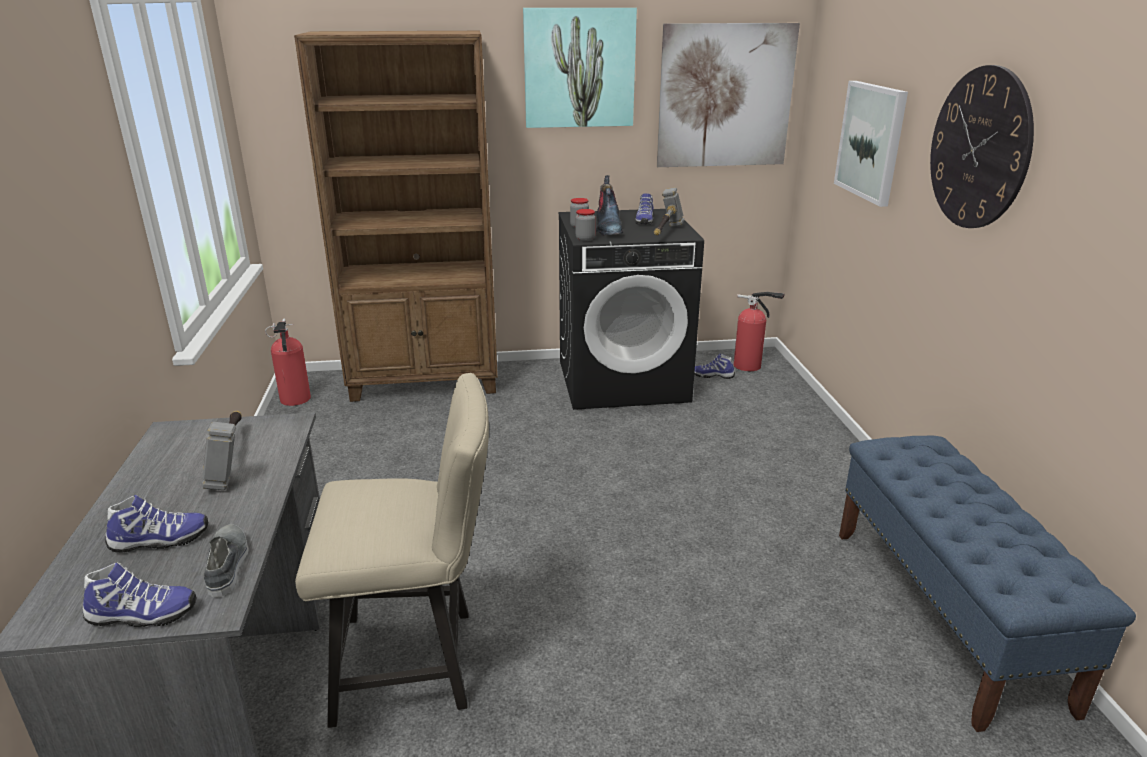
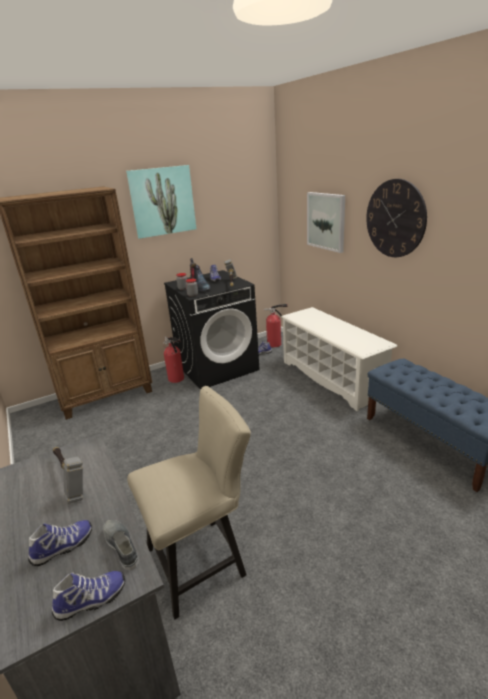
camera: 20 degrees left, 0 degrees up
fire extinguisher [265,319,311,406] -> fire extinguisher moved to [163,337,184,383]
picture [657,23,800,167] -> none
none -> white shoe rack [281,307,397,411]

